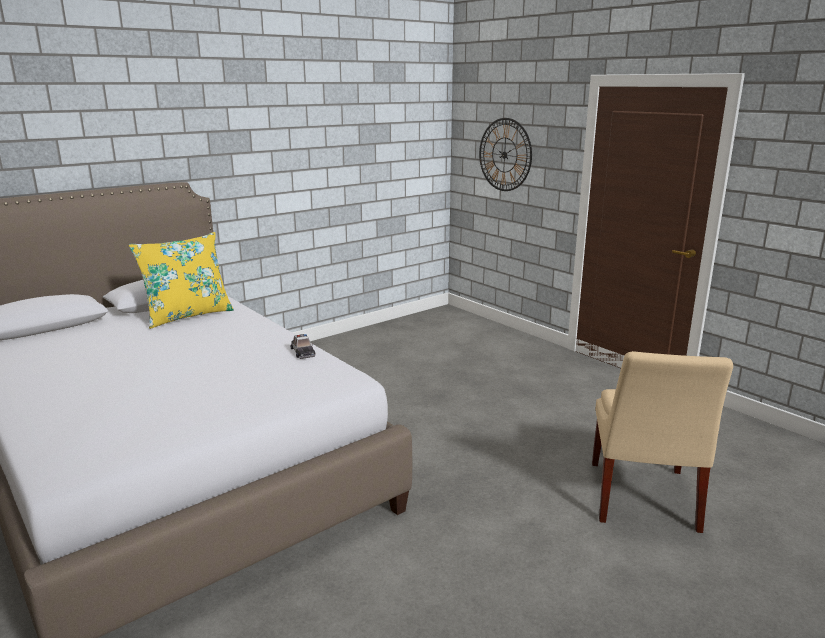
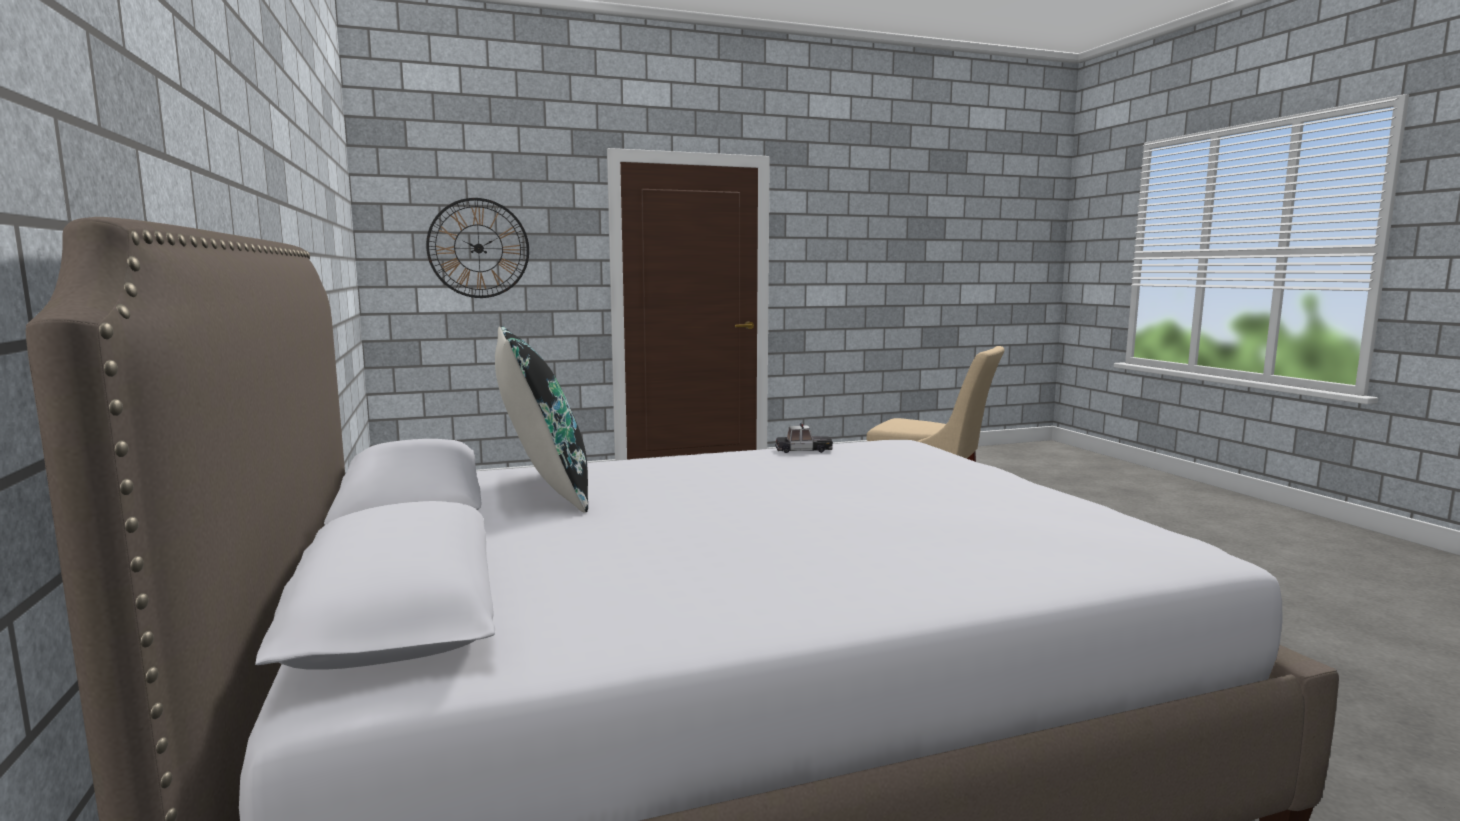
camera: 70 degrees left, 10 degrees down
yellow pillow [129,232,234,329] -> black pillow [495,326,588,513]

